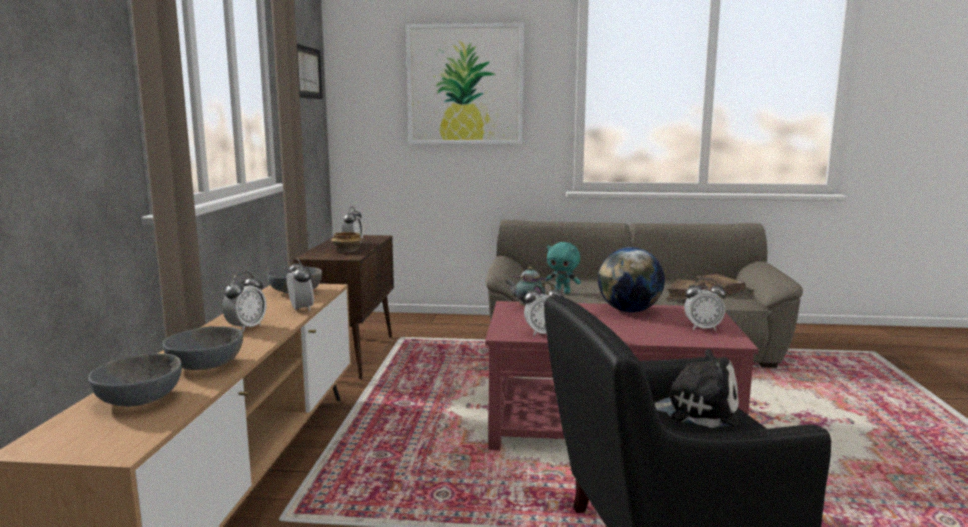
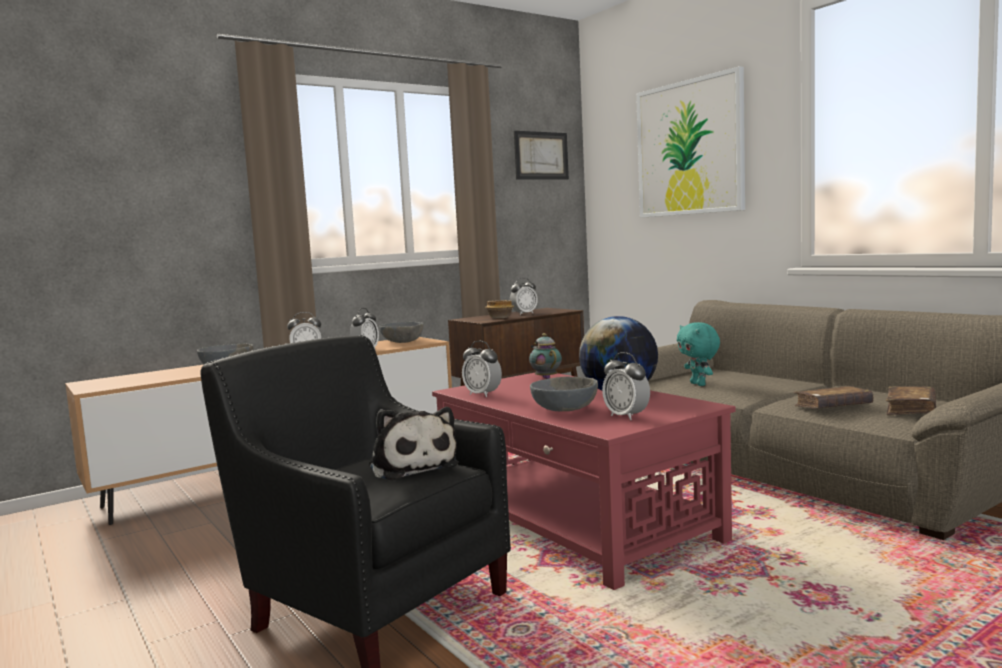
camera: 50 degrees right, 5 degrees down
grey bowl [88,353,182,406] -> grey bowl moved to [530,376,598,411]

